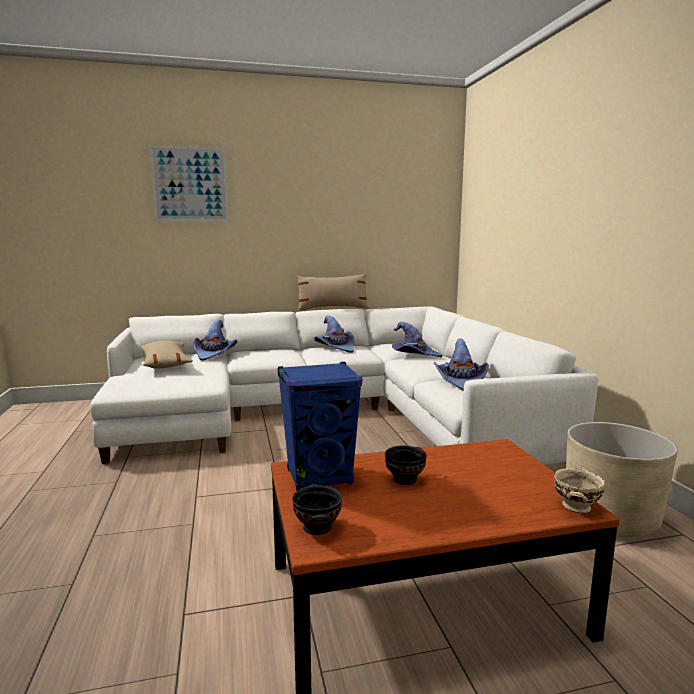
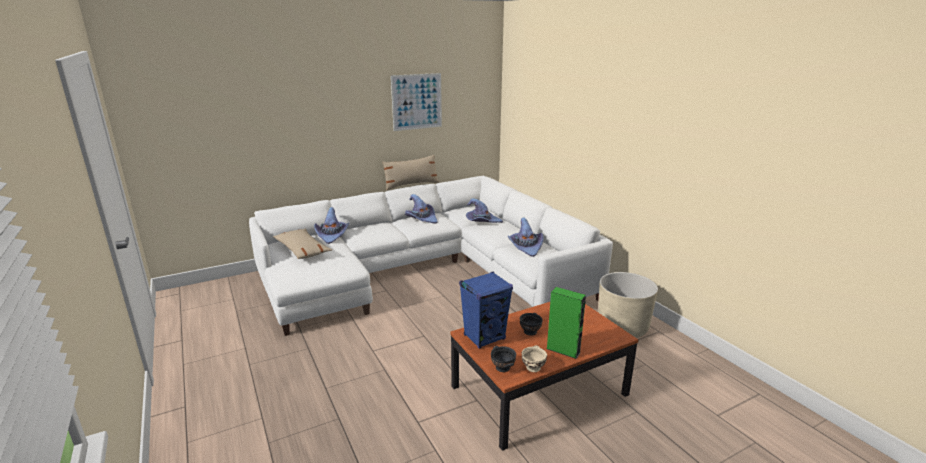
camera: 15 degrees left, 10 degrees up
picture [150,145,229,222] -> picture moved to [391,73,442,131]
beige bowl [554,468,605,513] -> beige bowl moved to [521,345,547,372]
none -> green speaker [546,287,586,359]

